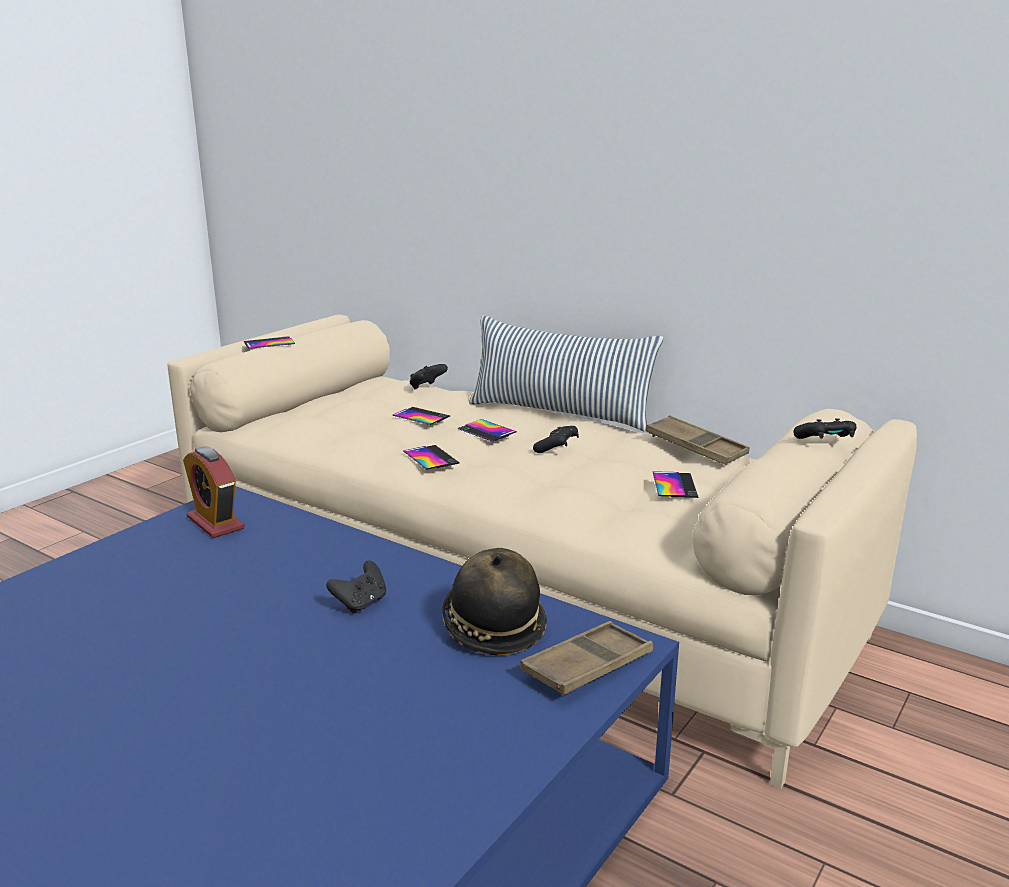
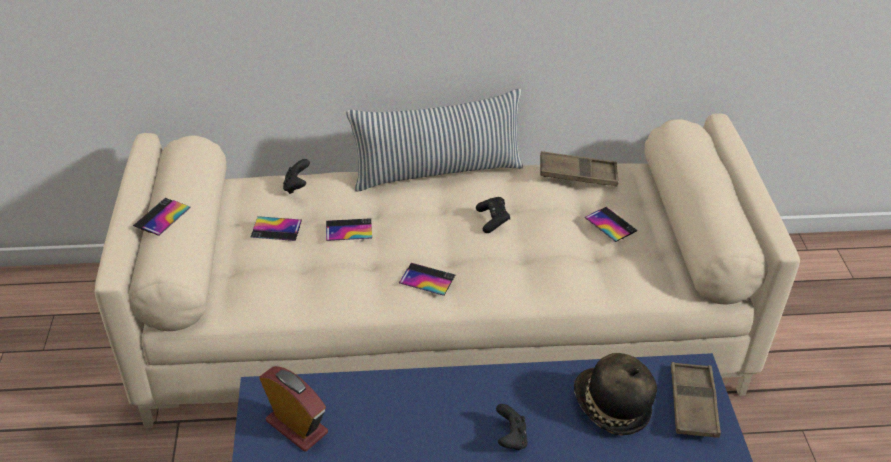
camera: 40 degrees left, 20 degrees up
alarm clock [183,446,244,538] -> alarm clock turned 150 degrees counterclockwise [259,366,328,451]
phone [458,419,517,442] -> phone moved to [251,216,302,241]
black game controller [793,418,857,439] -> none

